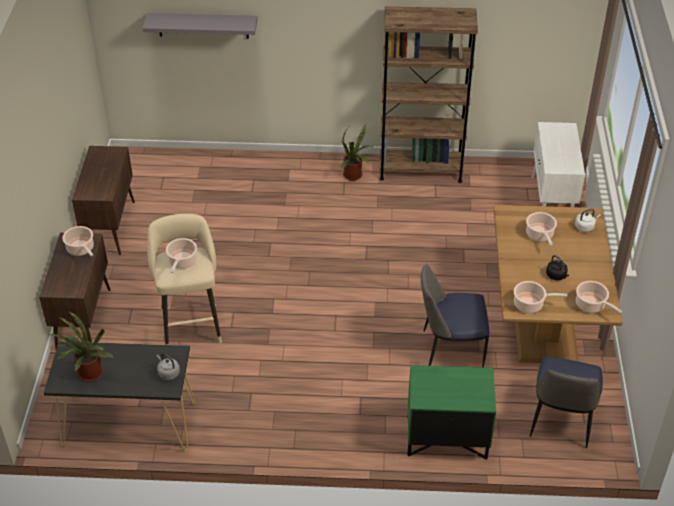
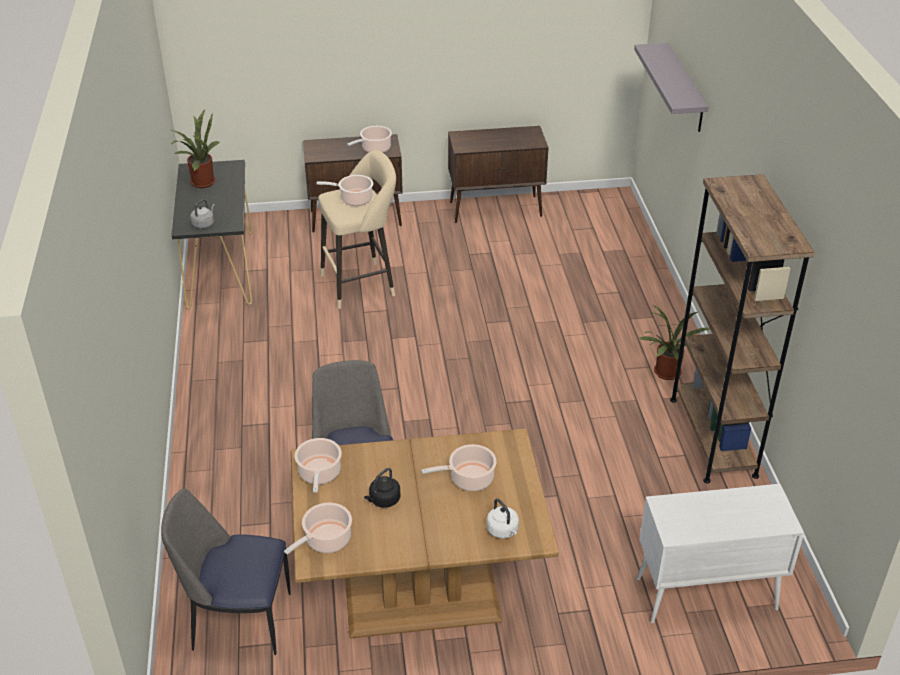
camera: 80 degrees right, 5 degrees down
green nightstand [408,365,496,459] -> none

